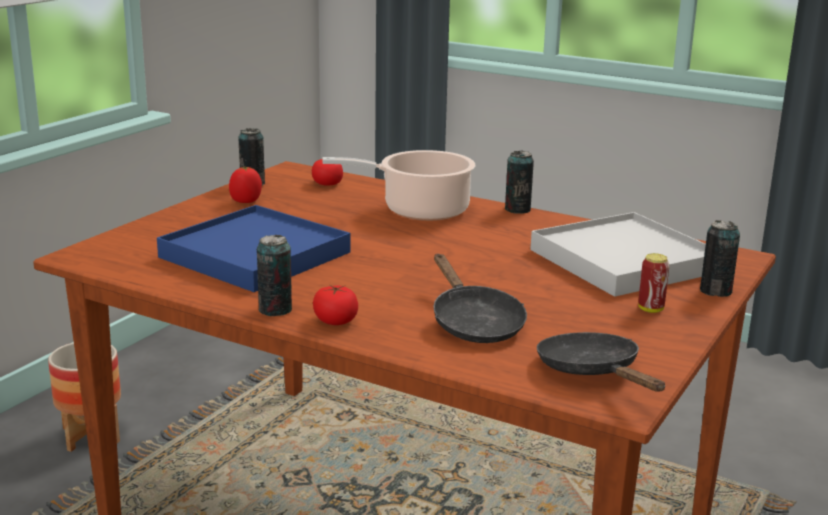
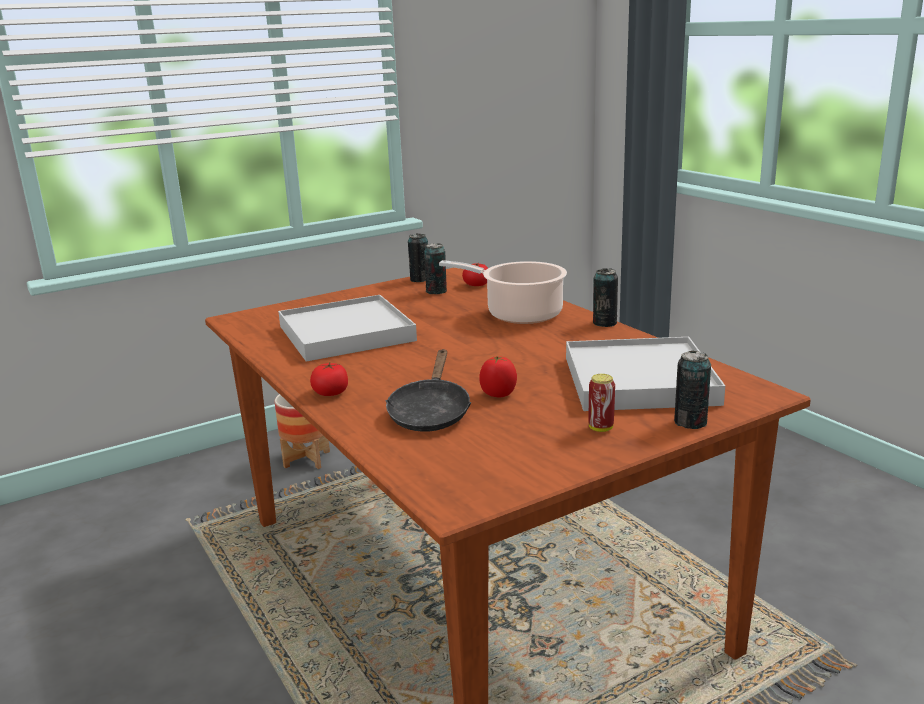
camera: 30 degrees right, 0 degrees up
blue tray [157,205,351,292] -> white tray [278,295,417,362]
tomato [229,166,262,203] -> tomato moved to [479,356,517,397]
can [257,235,292,316] -> can moved to [424,243,447,294]
black frying pan [537,332,665,392] -> none

